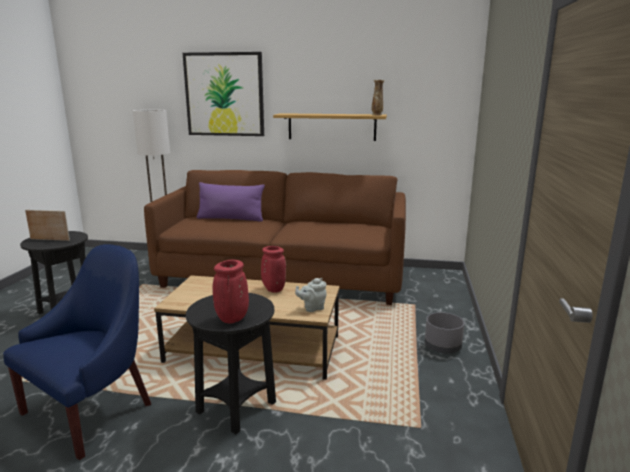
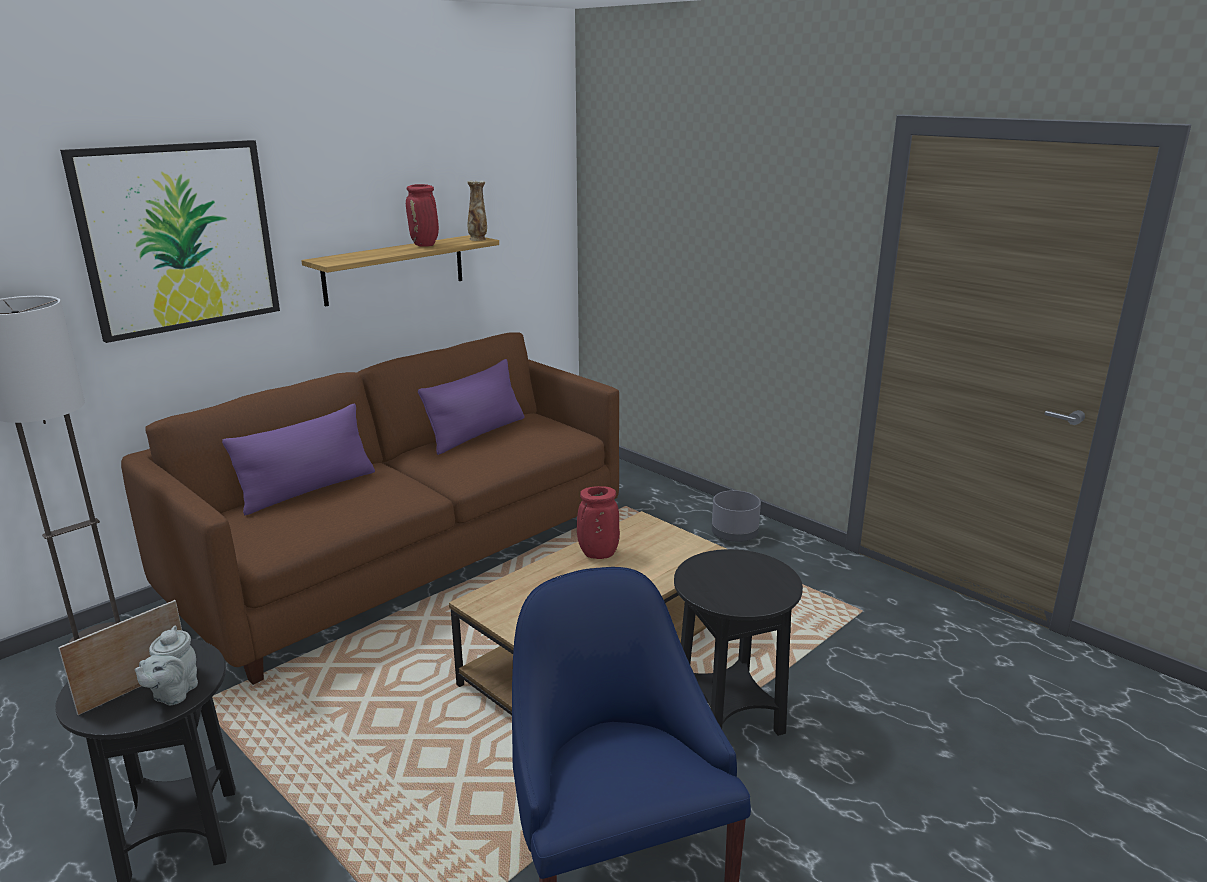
camera: 55 degrees left, 5 degrees up
red vase [212,260,249,324] -> red vase moved to [406,184,439,247]
grey teapot [295,278,327,312] -> grey teapot moved to [135,626,198,705]
none -> purple pillow [418,359,524,455]

